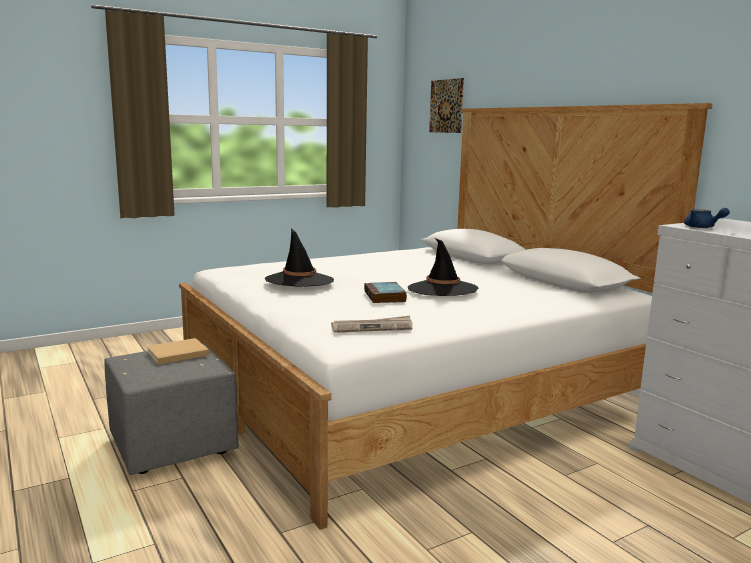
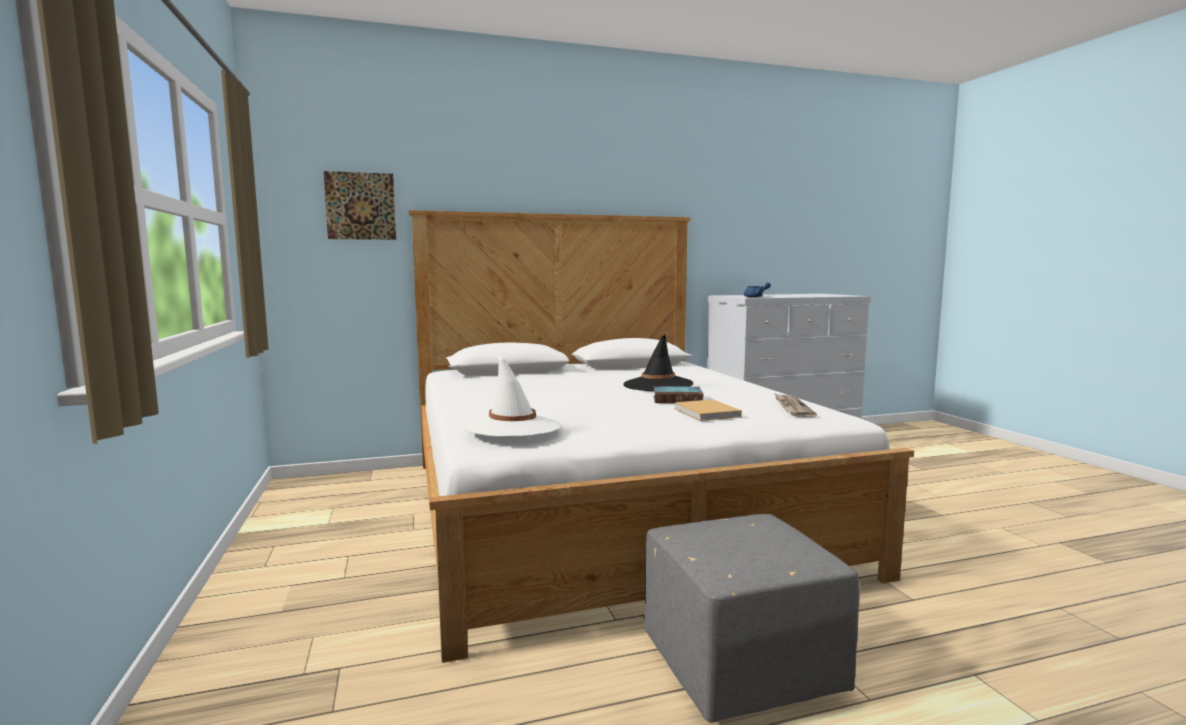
camera: 75 degrees left, 5 degrees down
beige book [147,338,209,365] -> beige book moved to [674,399,742,421]
black hat [265,228,334,287] -> none
none -> white hat [463,354,561,437]

